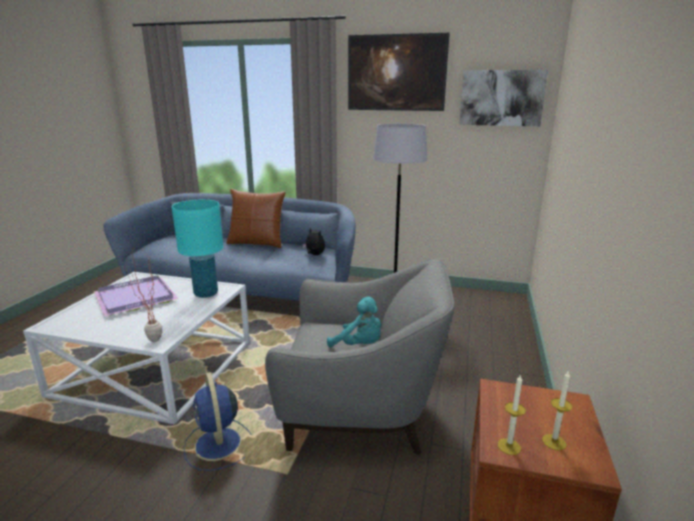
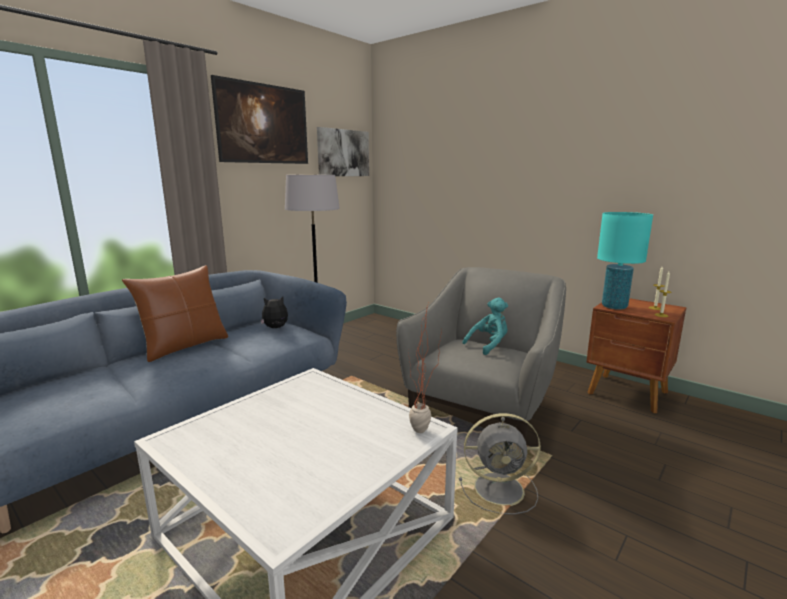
camera: 65 degrees left, 5 degrees down
purple tray [94,275,178,317] -> none
turquoise table lamp [172,200,223,298] -> turquoise table lamp moved to [597,212,653,310]
blue fan [184,372,252,471] -> grey fan [459,413,541,515]

